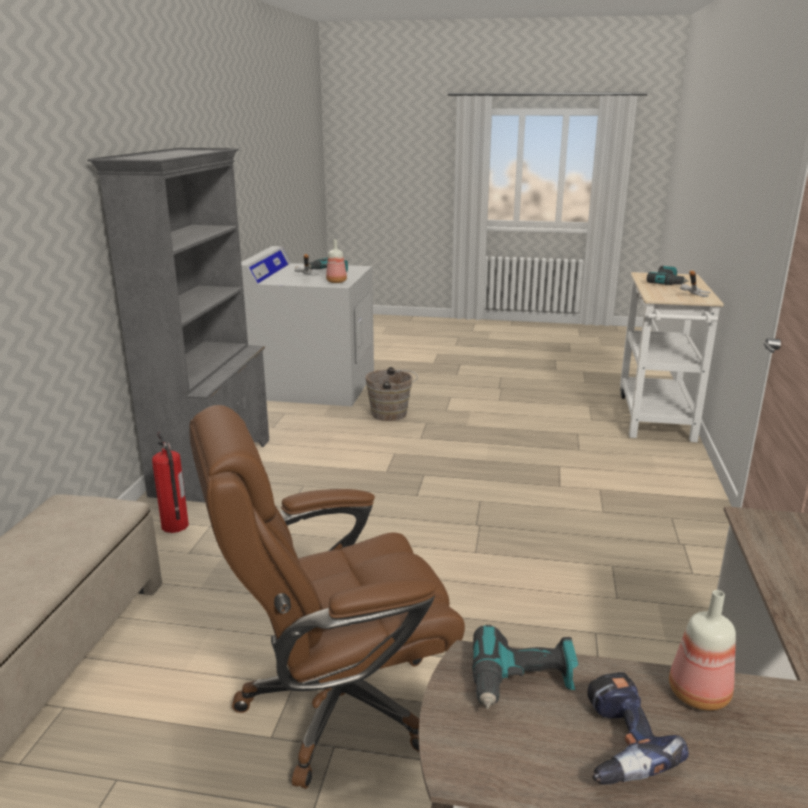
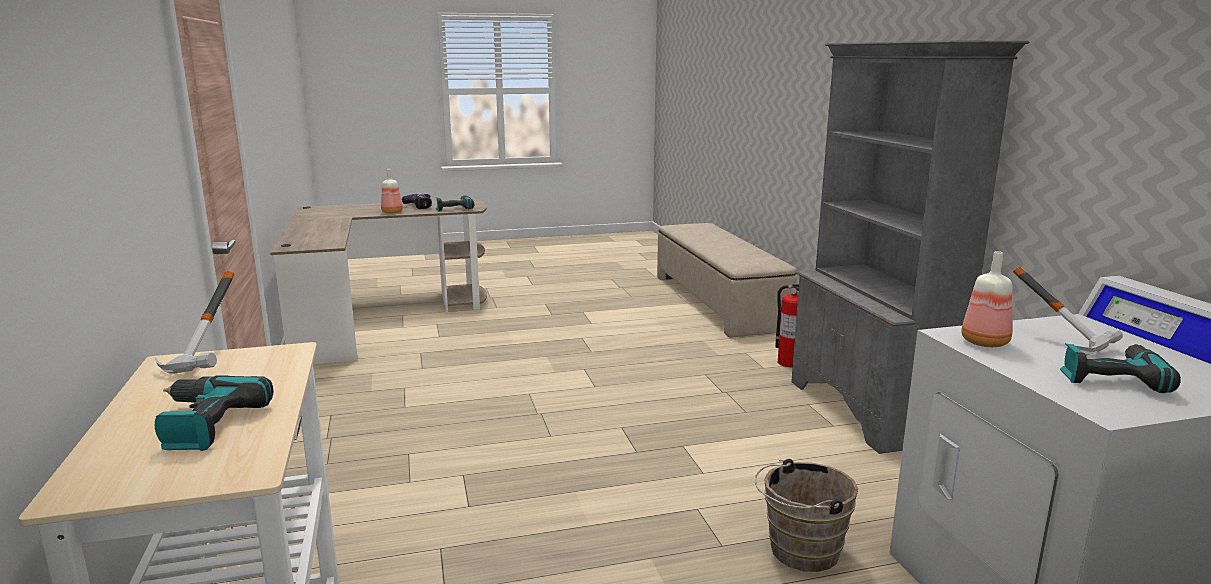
camera: 155 degrees right, 5 degrees down
brown office chair [189,405,465,789] -> none

